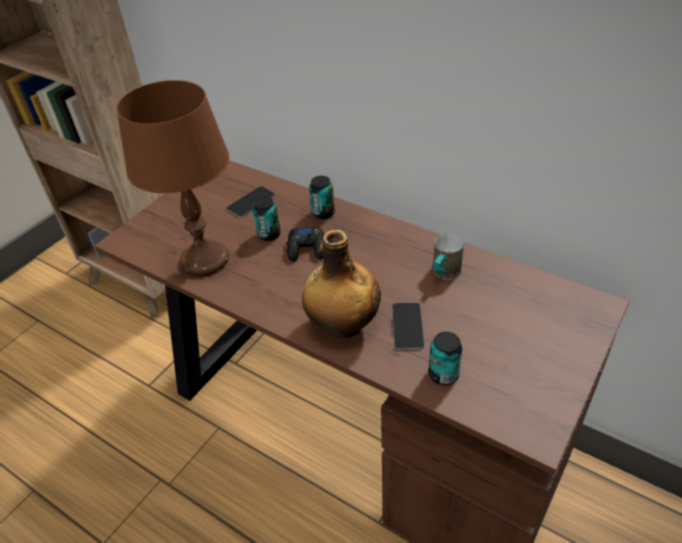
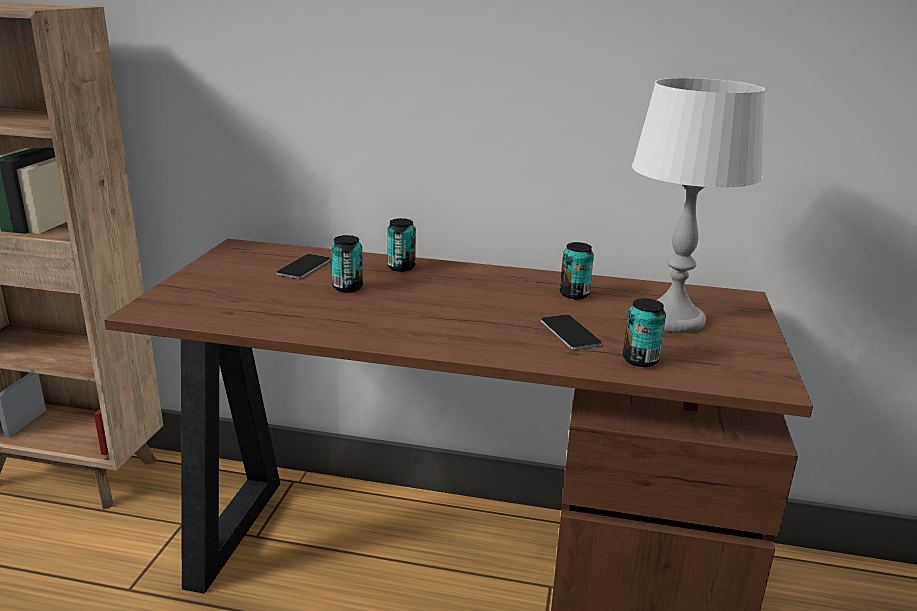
camera: 25 degrees left, 20 degrees down
brown table lamp [116,80,229,276] -> none
black game controller [287,226,324,262] -> none
bottle [302,230,381,338] -> none
mug [433,233,464,280] -> can [560,242,594,299]
none -> grey table lamp [632,78,765,333]

